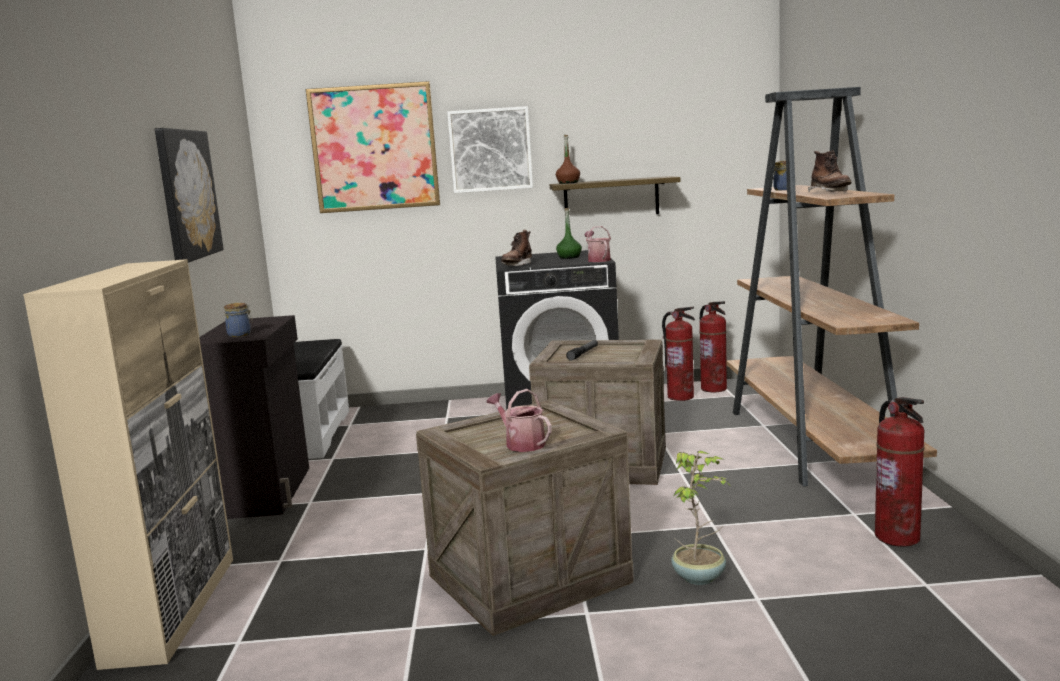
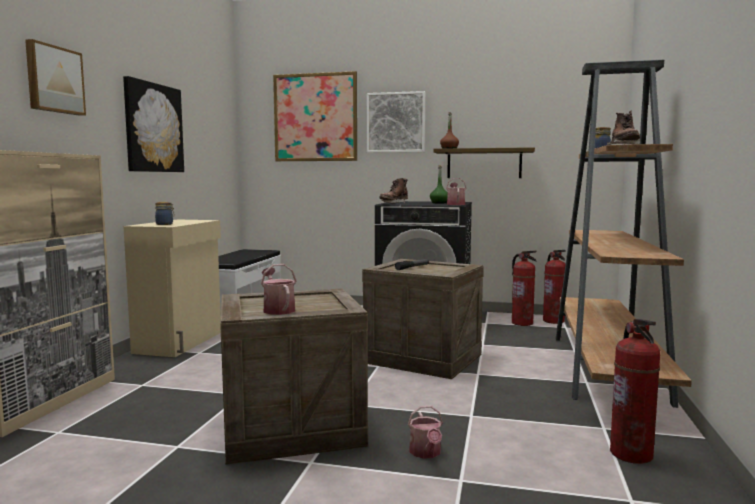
camera: 15 degrees right, 5 degrees down
black cabinet [199,315,309,519] -> beige cabinet [123,219,221,357]
potted plant [671,451,730,585] -> watering can [408,405,443,459]
none -> picture [25,39,86,116]

